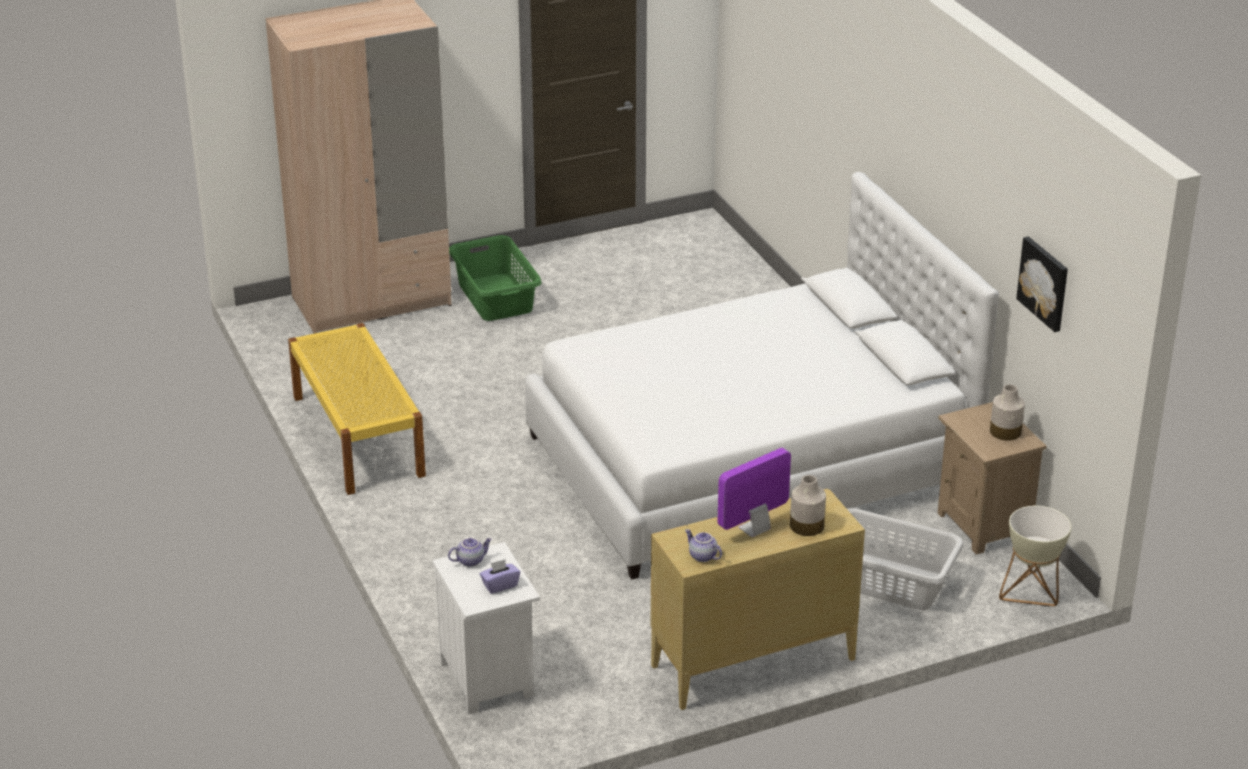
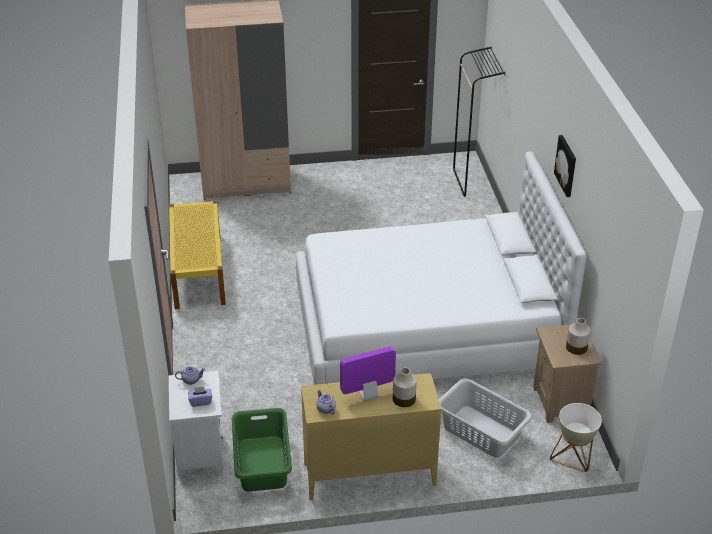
camera: 15 degrees right, 5 degrees up
green laundry basket [449,235,542,321] -> green laundry basket moved to [232,408,292,491]
picture [1016,236,1068,332] -> picture moved to [554,135,576,197]
none -> black clothes rack [453,46,505,197]

